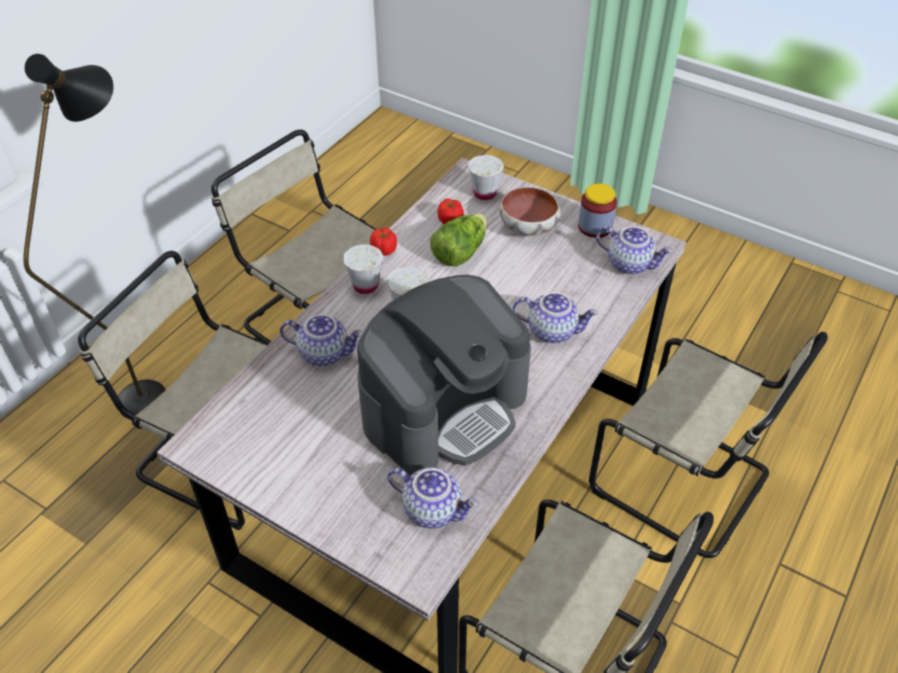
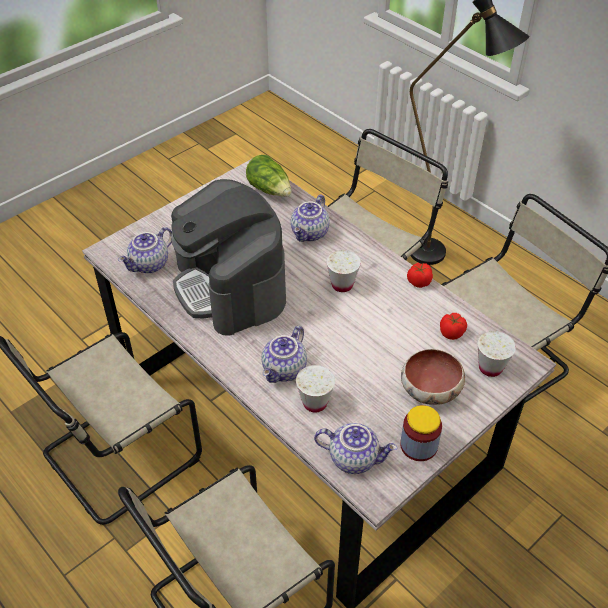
camera: 105 degrees right, 0 degrees up
white cup [343,245,383,294] -> white cup moved to [296,365,335,412]
lettuce [430,213,487,266] -> lettuce moved to [246,155,292,197]
teapot [596,226,672,274] -> teapot turned 120 degrees counterclockwise [314,423,397,474]

